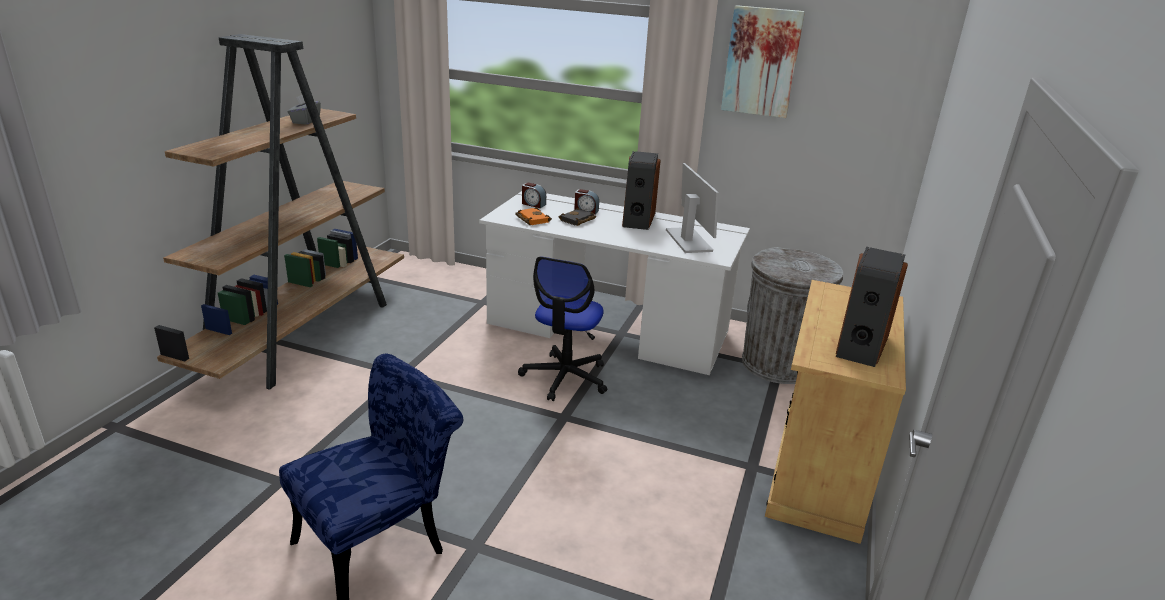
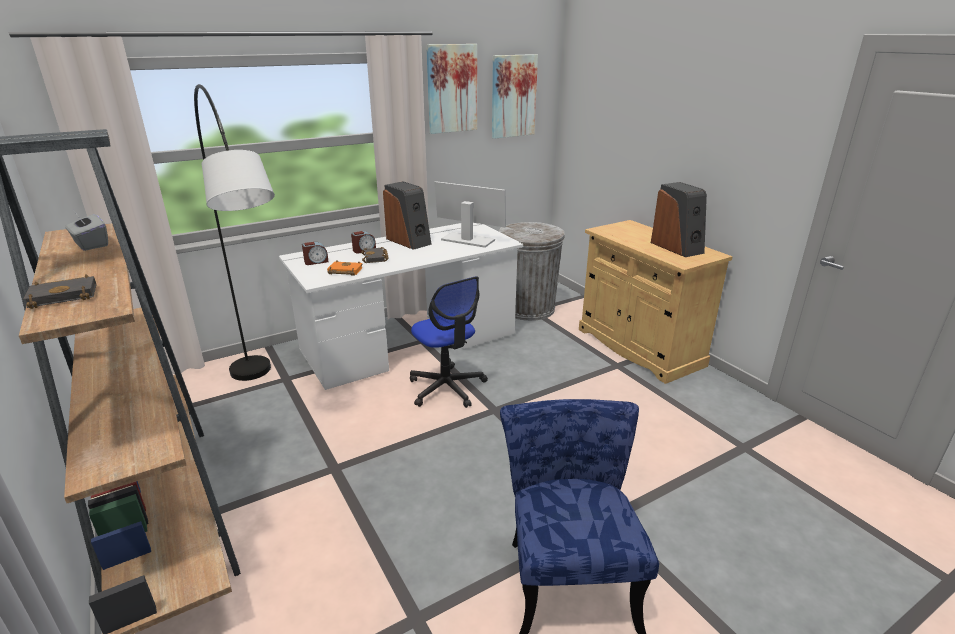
camera: 50 degrees left, 0 degrees up
none -> black book [23,275,97,309]
none -> grey floor lamp [194,84,275,381]
none -> picture [492,54,538,139]

